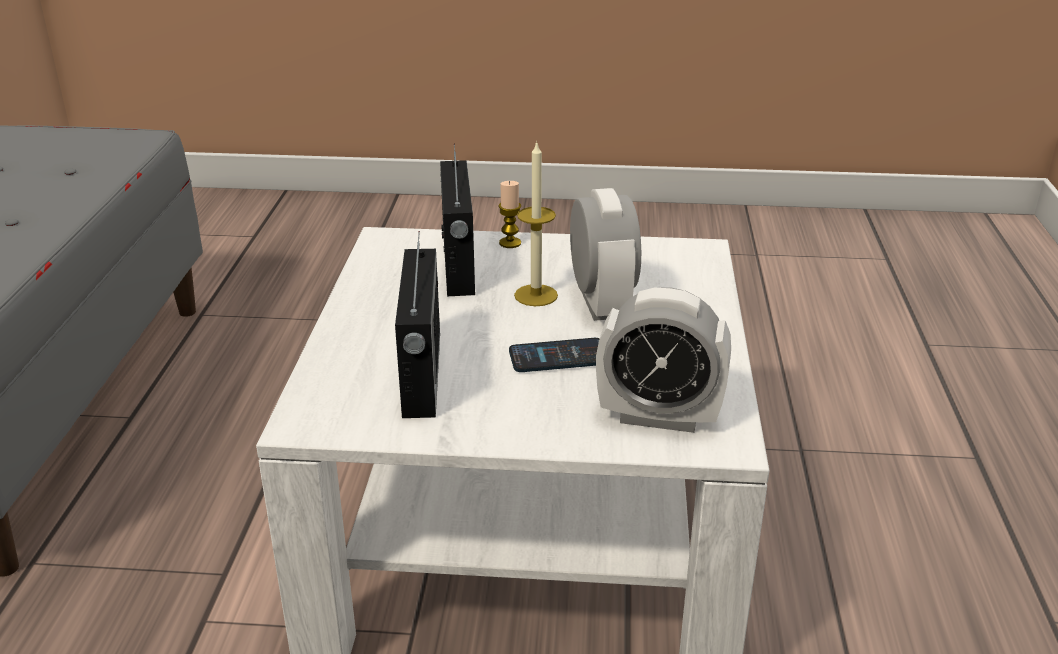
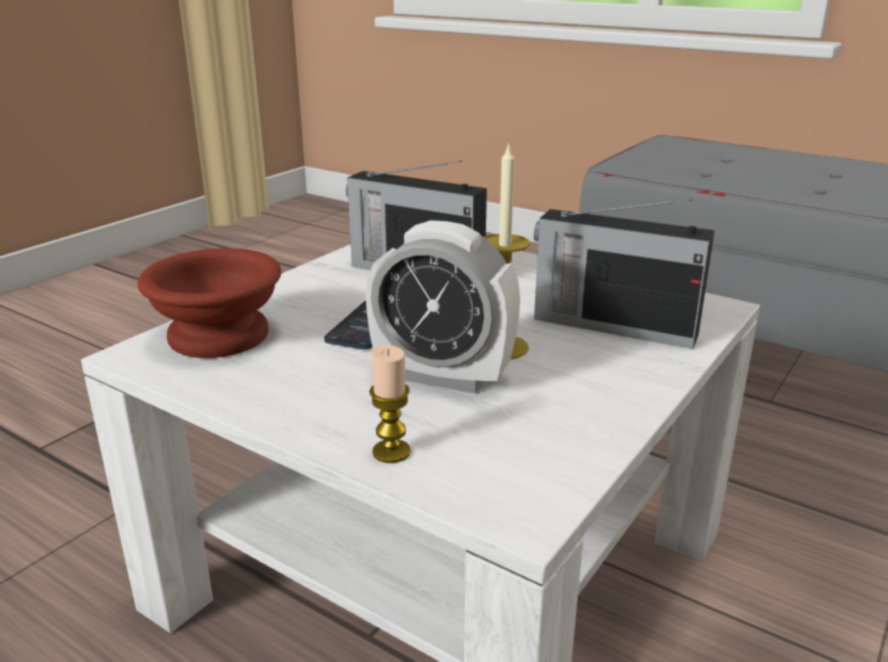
camera: 120 degrees right, 5 degrees down
candle [498,181,521,248] -> candle moved to [369,345,411,463]
alarm clock [596,288,731,433] -> brown bowl [137,248,281,358]

